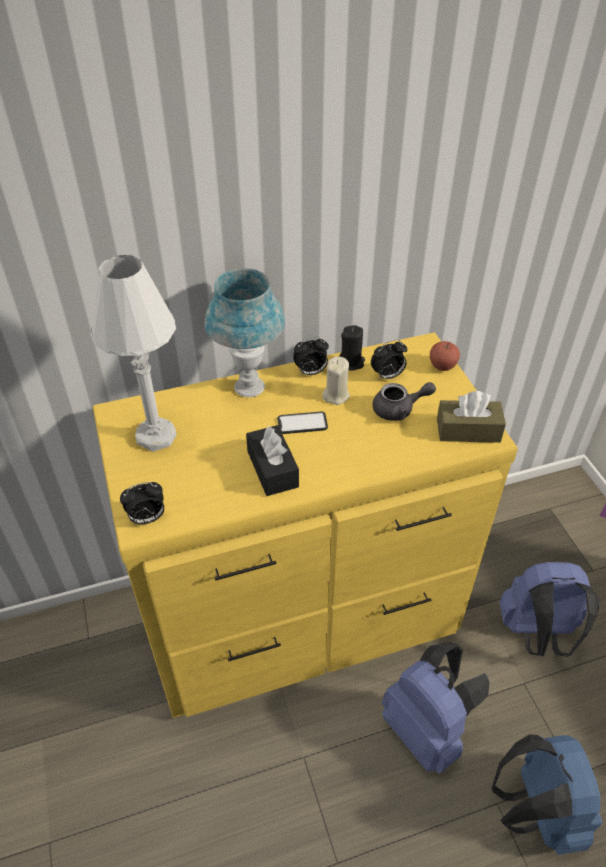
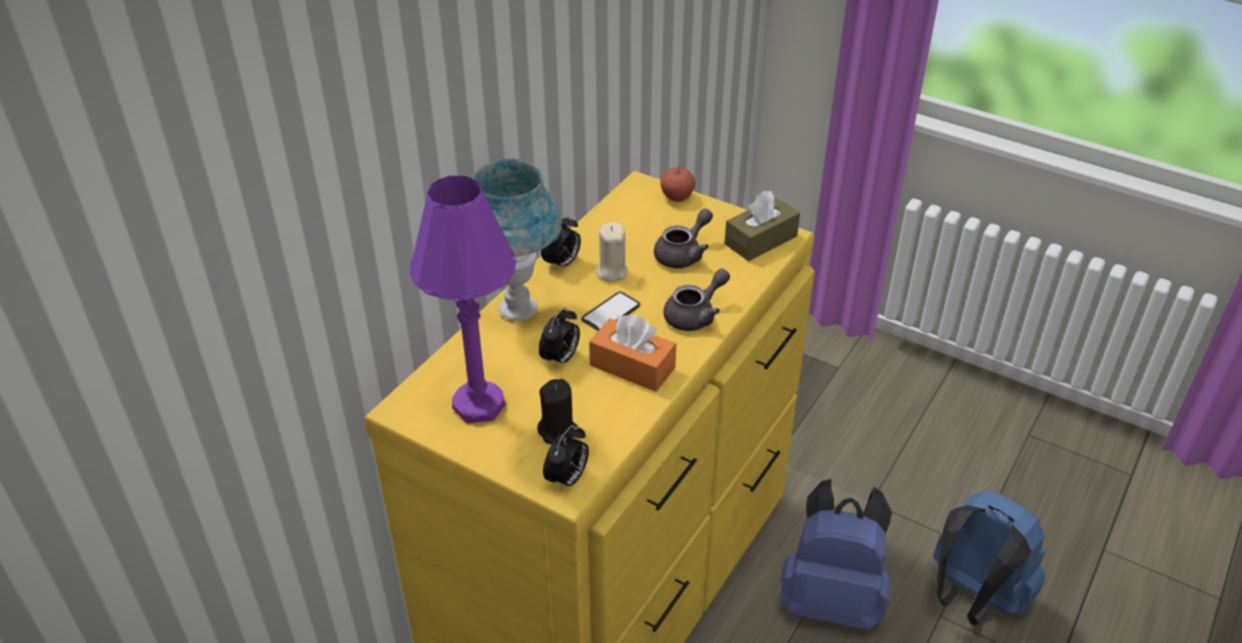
camera: 40 degrees left, 5 degrees down
white table lamp [90,255,176,452] -> purple table lamp [409,176,516,423]
black tissue box [246,425,299,496] -> orange tissue box [589,315,676,392]
black candle [339,325,365,371] -> black candle moved to [537,379,578,444]
alarm clock [371,340,407,380] -> alarm clock moved to [539,307,580,369]
blue backpack [499,562,600,657] -> none
none -> grey teapot [663,269,730,331]

